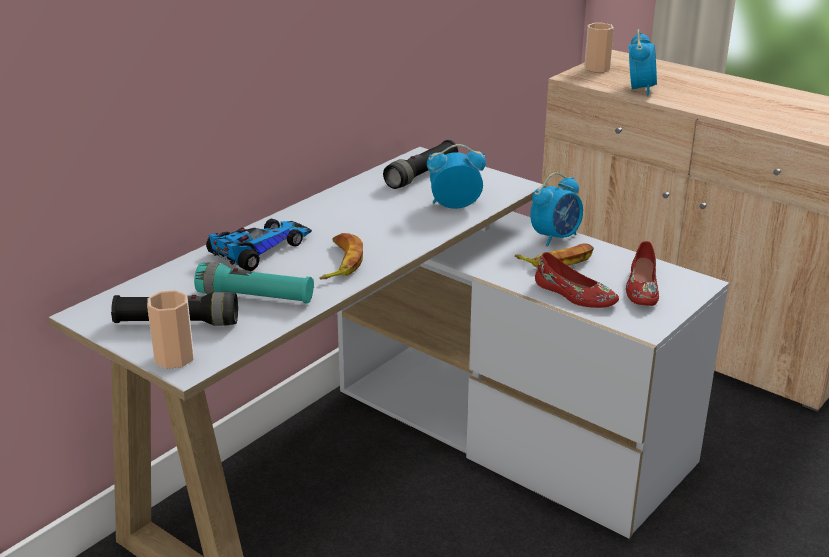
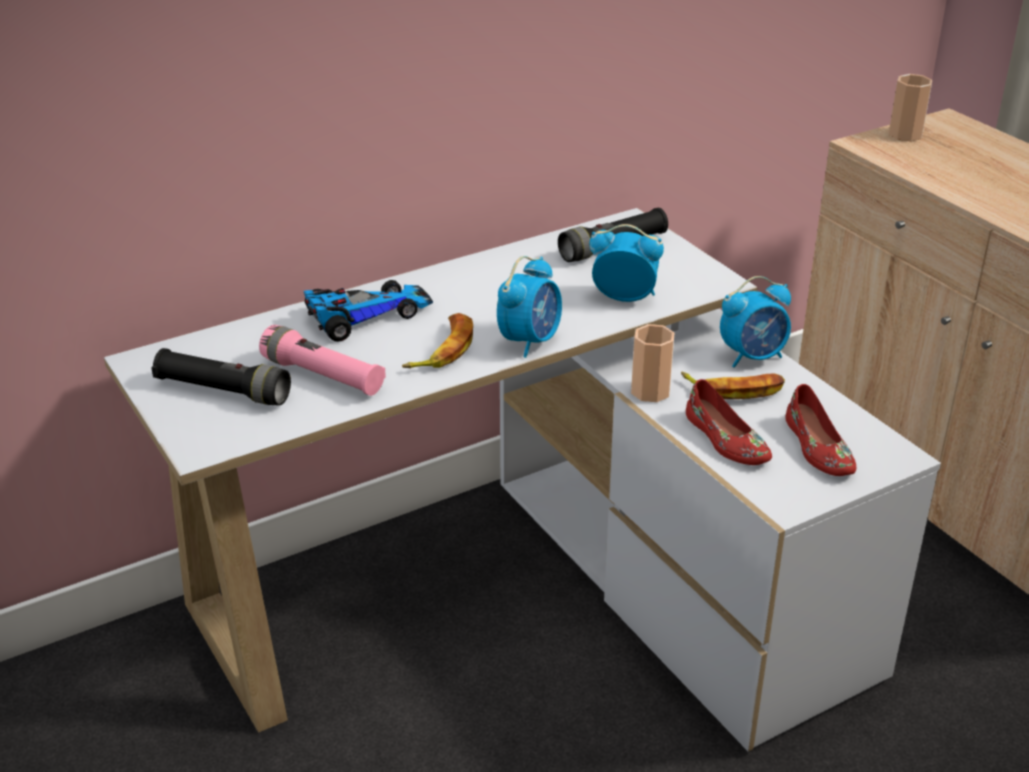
camera: 20 degrees right, 5 degrees up
cup [147,290,194,369] -> cup moved to [631,324,674,402]
turquoise flashlight [194,262,314,304] -> pink flashlight [259,325,386,396]
red shoe [626,241,659,306] -> red shoe turned 45 degrees counterclockwise [785,384,856,476]
alarm clock [629,29,657,96] -> alarm clock moved to [497,256,562,358]

